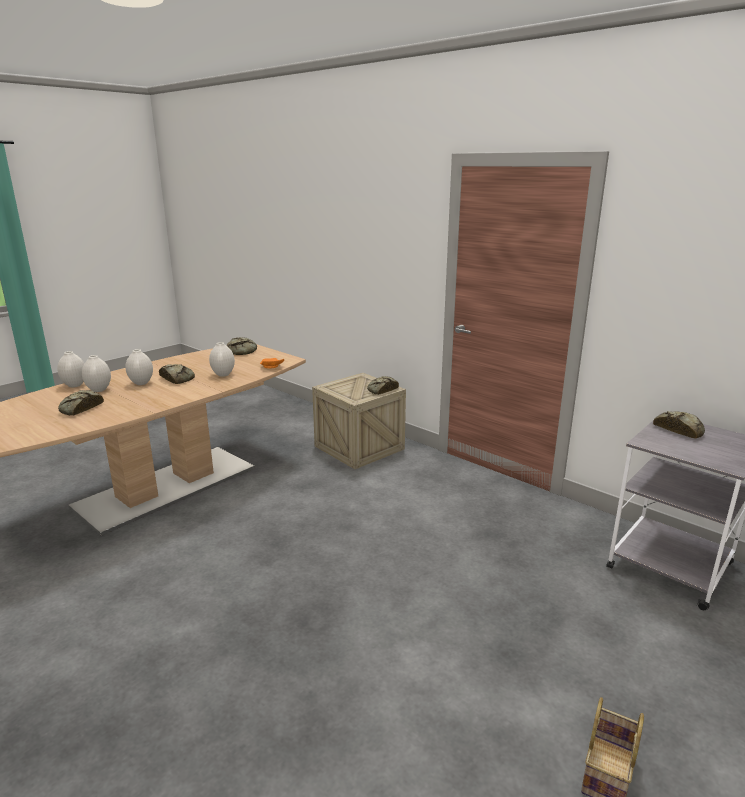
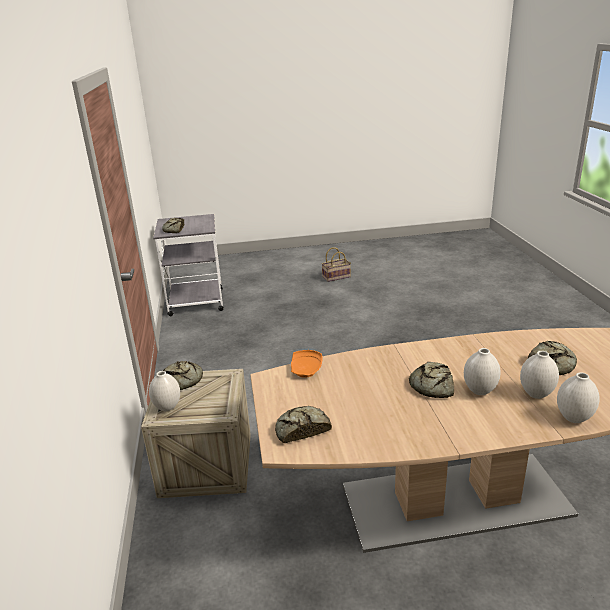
camera: 140 degrees left, 5 degrees up
white vase [209,342,235,377] -> white vase moved to [149,371,180,411]

